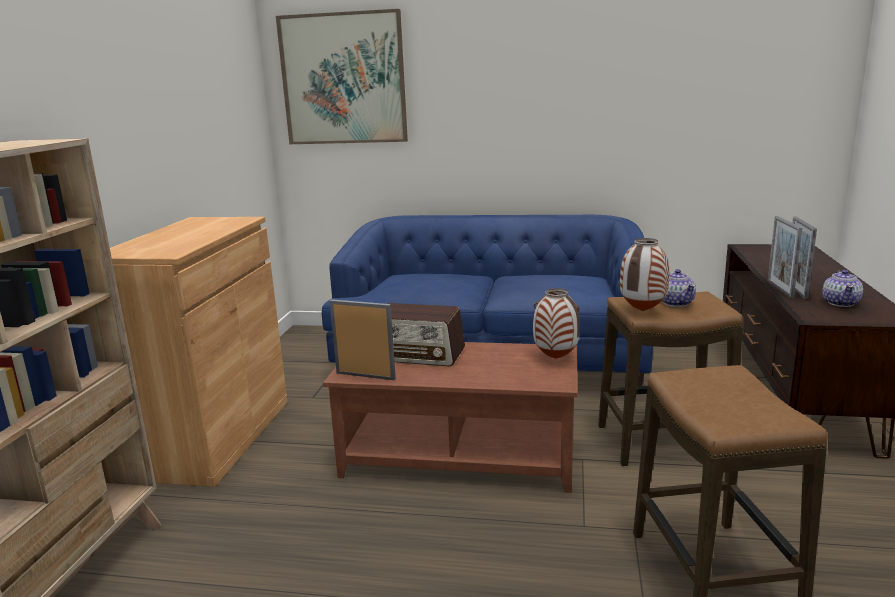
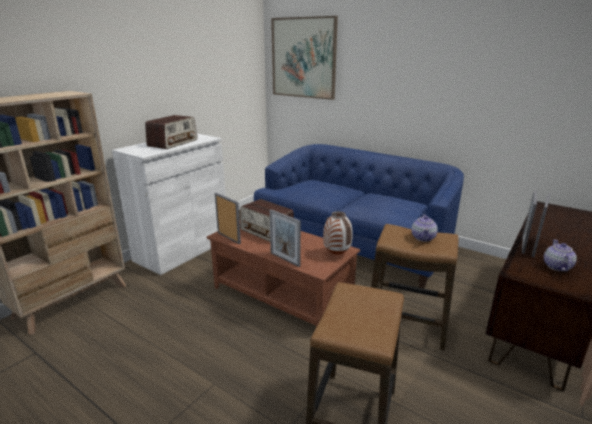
camera: 25 degrees right, 5 degrees up
brown cabinet [110,217,288,487] -> white cabinet [112,134,226,275]
vase [620,238,669,311] -> none
teapot [823,270,863,307] -> teapot turned 150 degrees clockwise [544,239,577,271]
none -> radio [145,115,198,149]
none -> picture frame [270,209,301,267]

